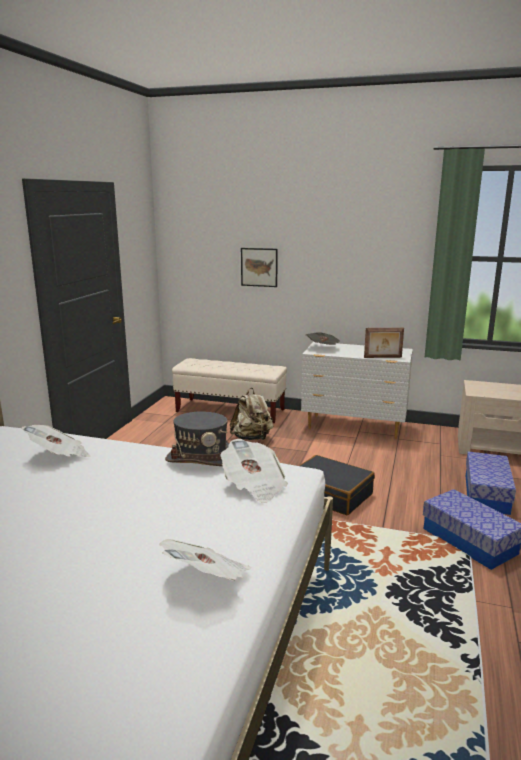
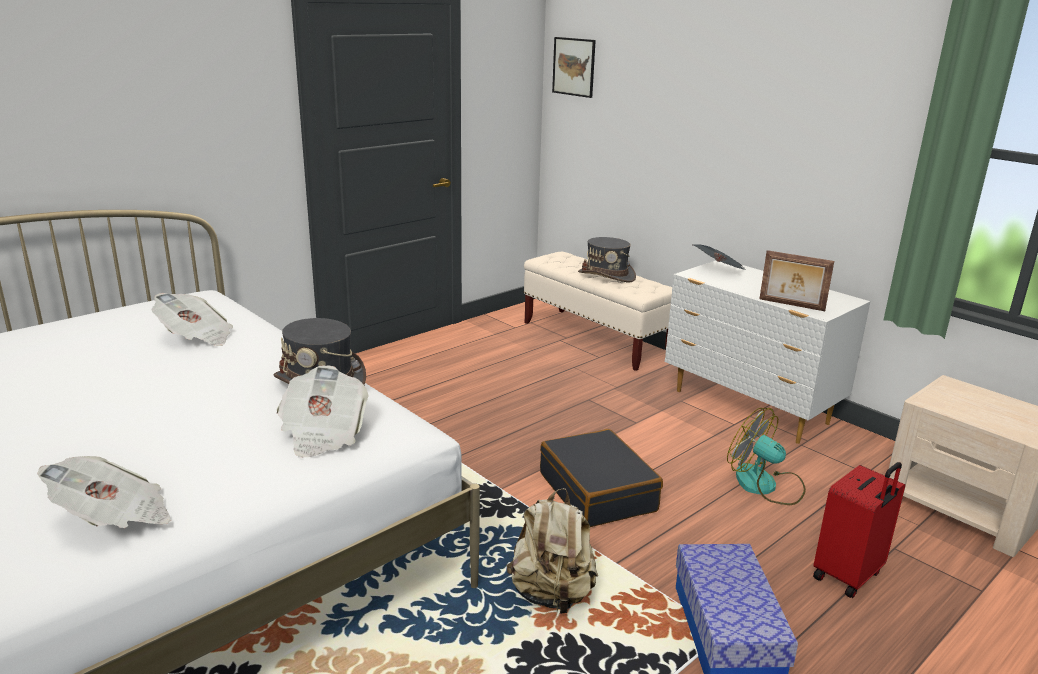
camera: 30 degrees right, 5 degrees up
beige backpack [230,388,274,440] -> beige backpack moved to [507,488,598,614]
picture [241,248,278,287] -> picture moved to [552,37,596,98]
storage box [466,451,516,515] -> red suitcase [813,462,905,598]
none -> grey hat [578,237,636,282]
none -> fan [727,408,806,505]

